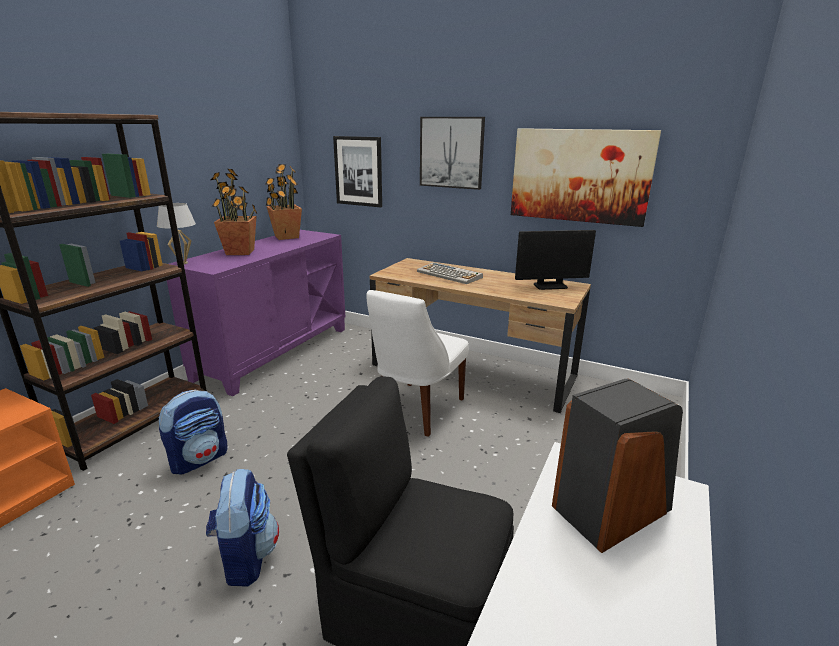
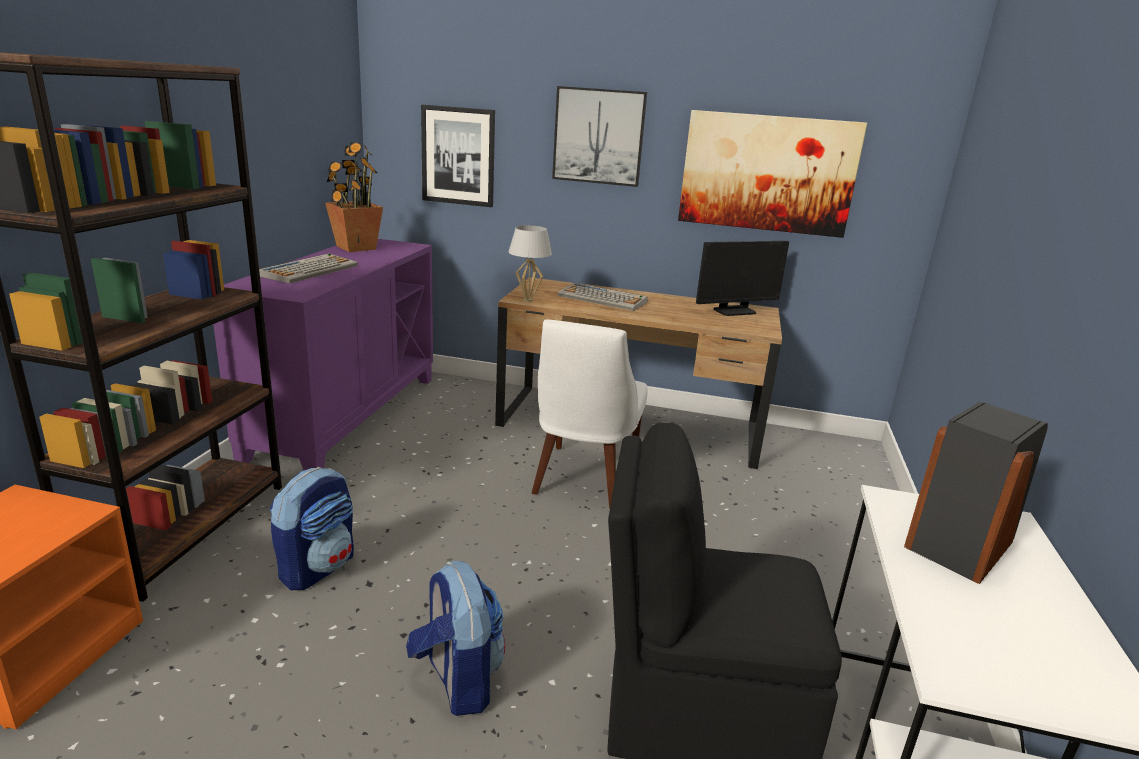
camera: 15 degrees left, 0 degrees up
white table lamp [157,203,196,264] -> white table lamp moved to [509,225,552,302]
potted plant [211,169,258,255] -> keyboard [259,253,358,284]

